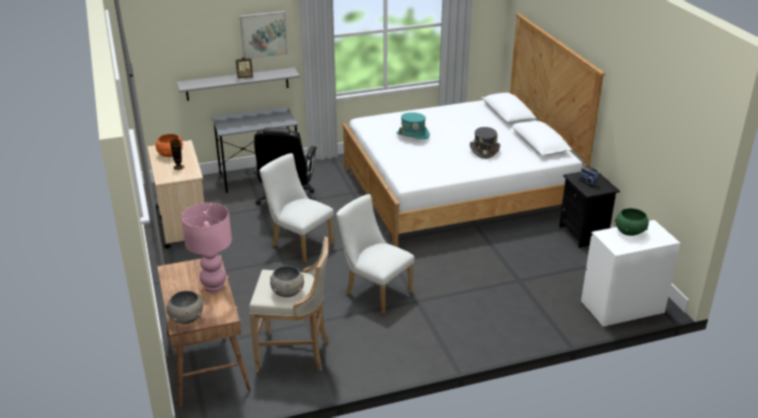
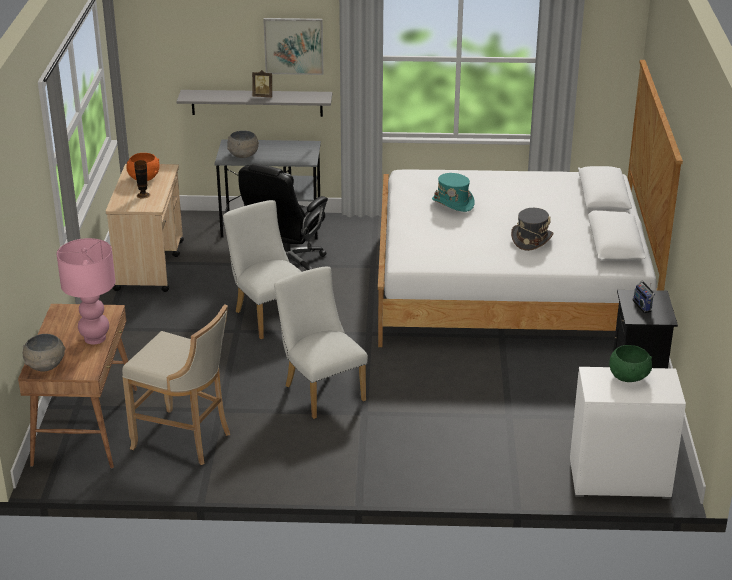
camera: 20 degrees right, 0 degrees up
grey bowl [270,266,304,297] -> grey bowl moved to [227,130,259,158]

